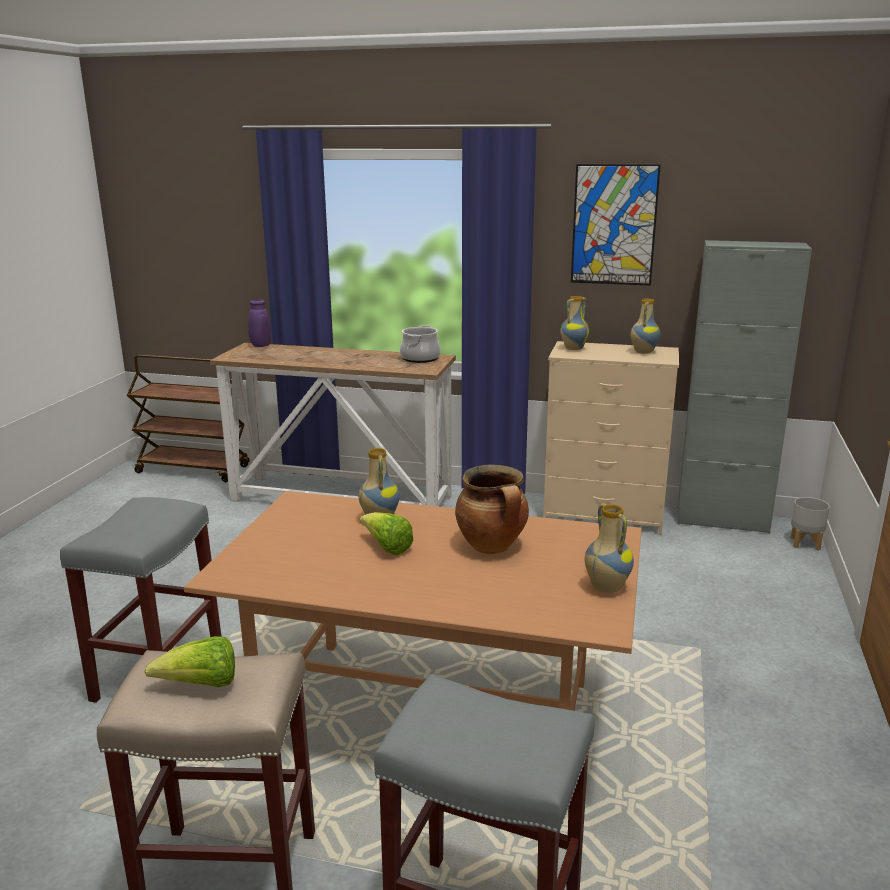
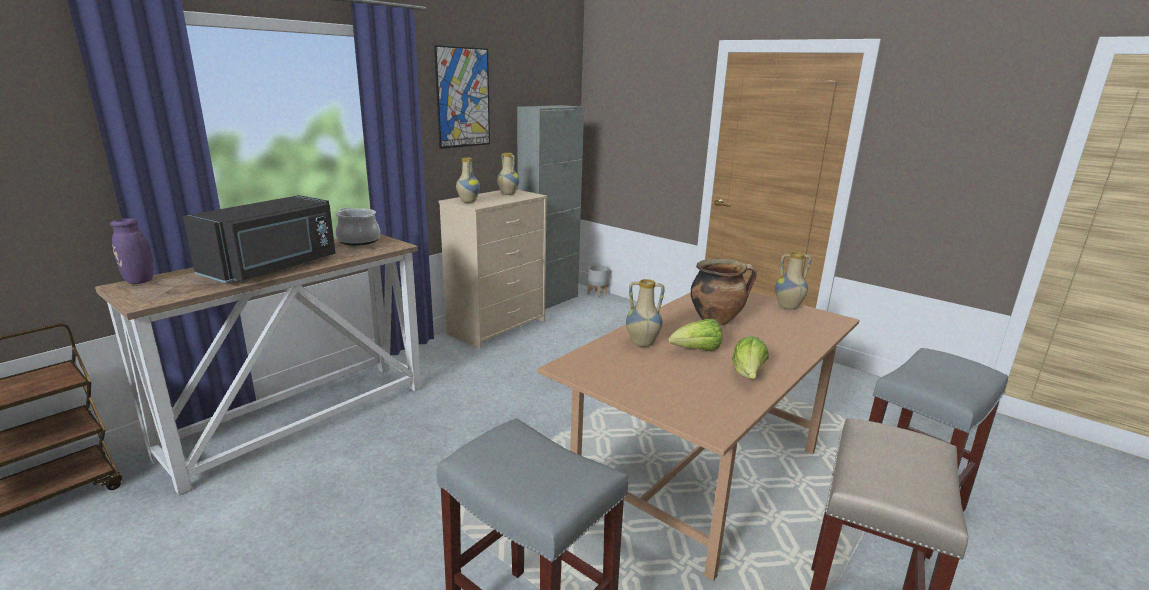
camera: 65 degrees left, 0 degrees up
lettuce [145,636,235,687] -> lettuce moved to [732,336,769,379]
none -> black microwave [183,195,336,283]

